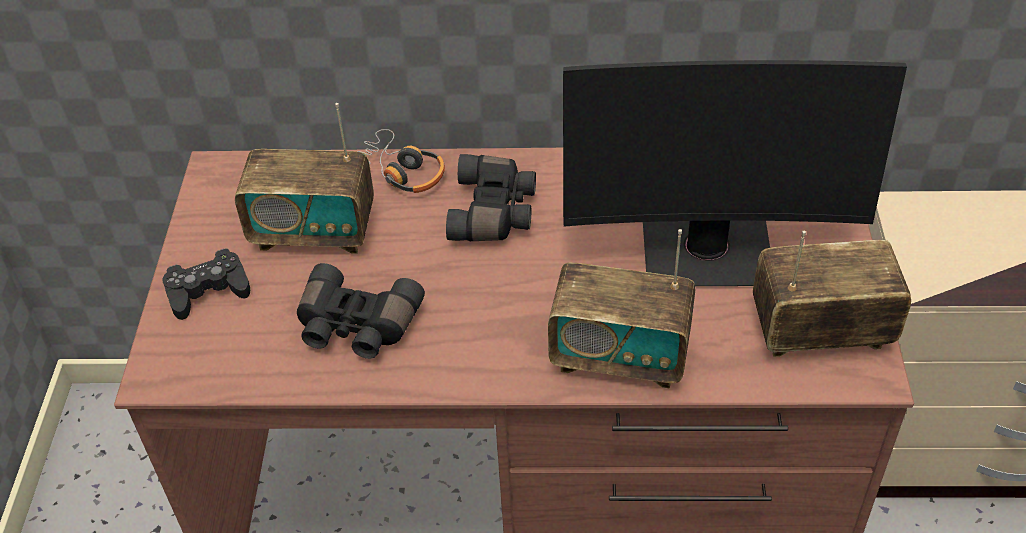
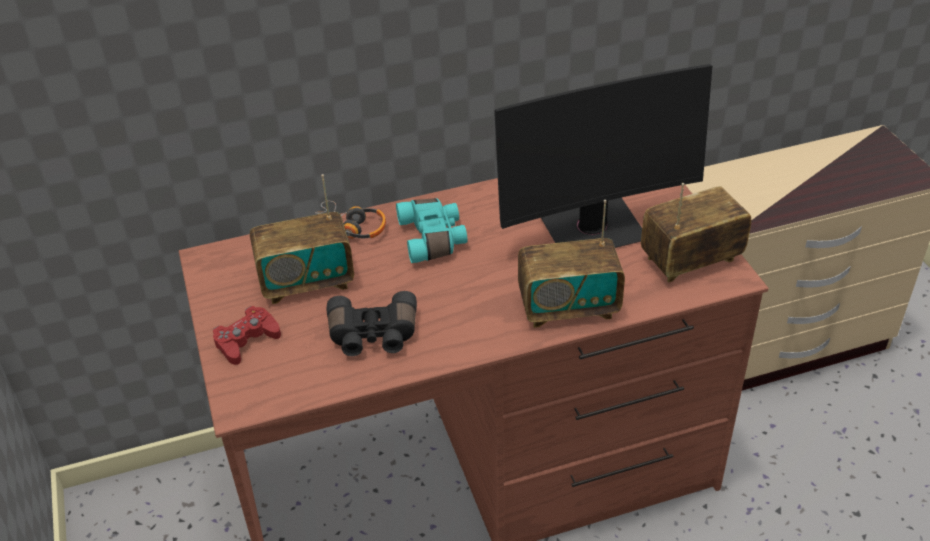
camera: 20 degrees left, 5 degrees down
black game controller [162,248,250,320] -> red game controller [213,306,281,365]
black binoculars [446,154,536,241] -> turquoise binoculars [396,198,468,263]

